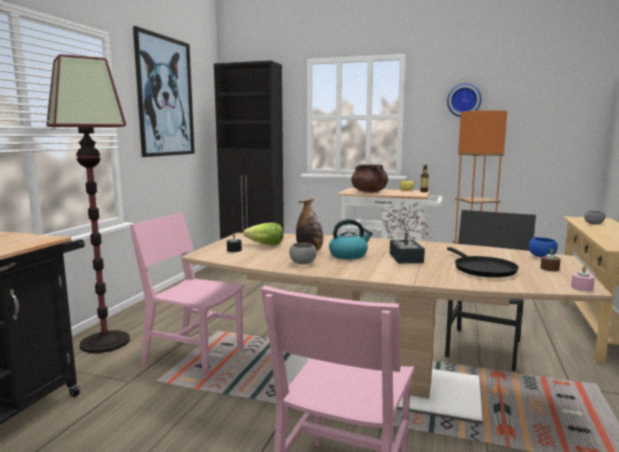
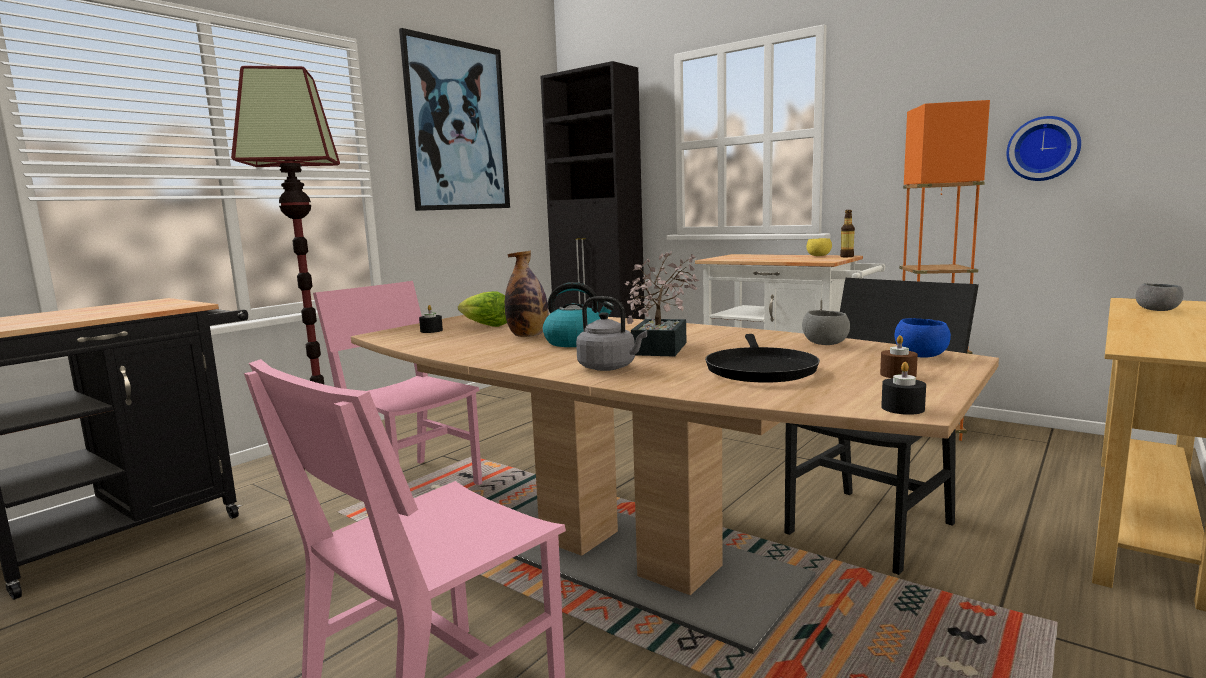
camera: 20 degrees right, 0 degrees up
grey bowl [289,243,317,265] -> grey bowl moved to [802,310,850,345]
brown cooking pot [351,164,388,193] -> none
wall clock [447,84,481,117] -> wall clock moved to [1007,116,1081,181]
pink candle [571,265,595,291] -> black candle [881,362,926,415]
none -> grey kettle [576,296,647,371]

